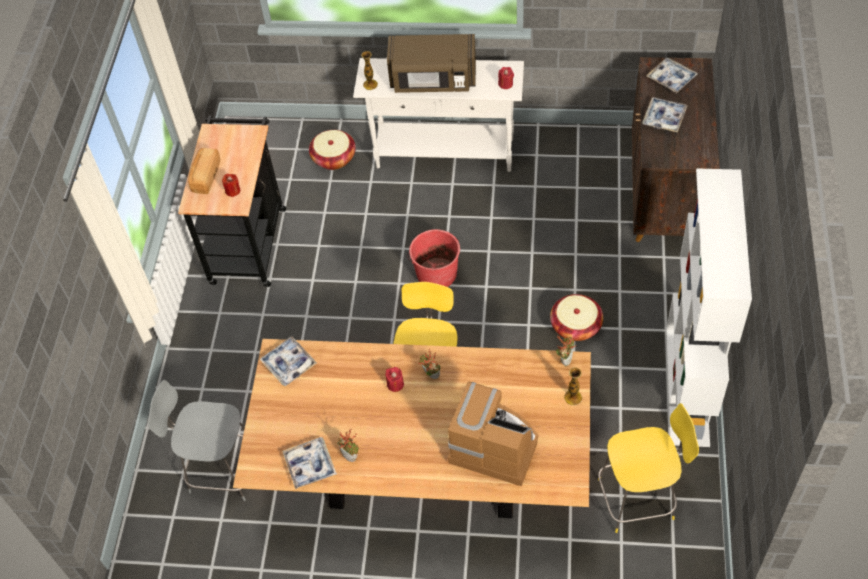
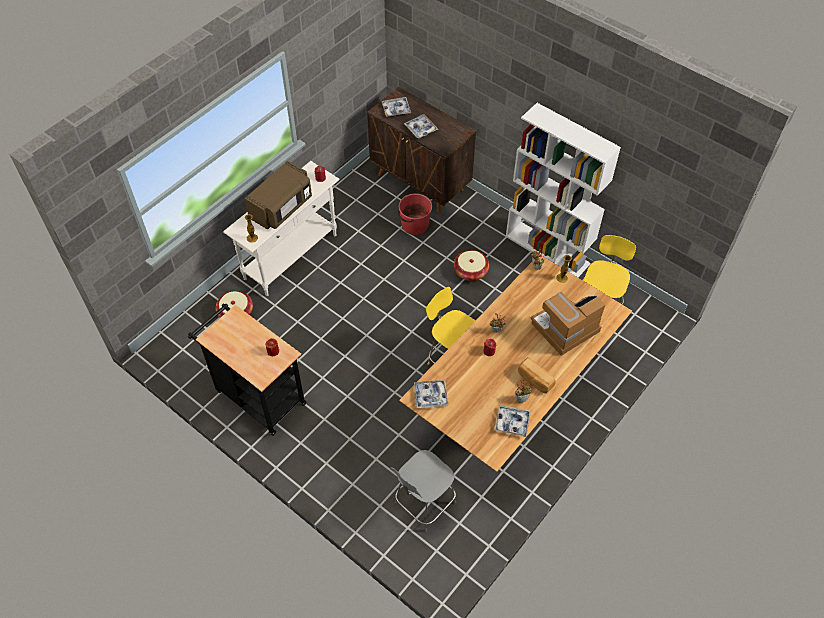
camera: 60 degrees left, 0 degrees up
bread [188,148,220,194] -> bread moved to [518,357,556,393]
red bucket [407,229,460,287] -> red bucket moved to [398,193,432,235]

